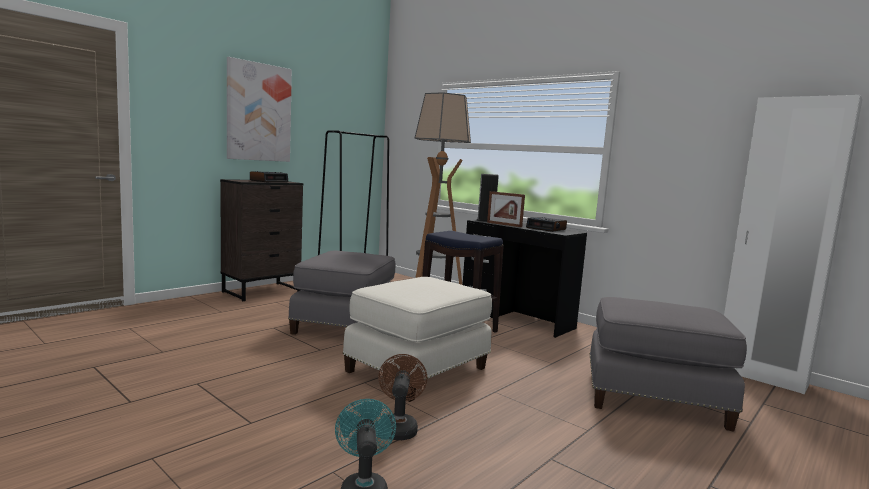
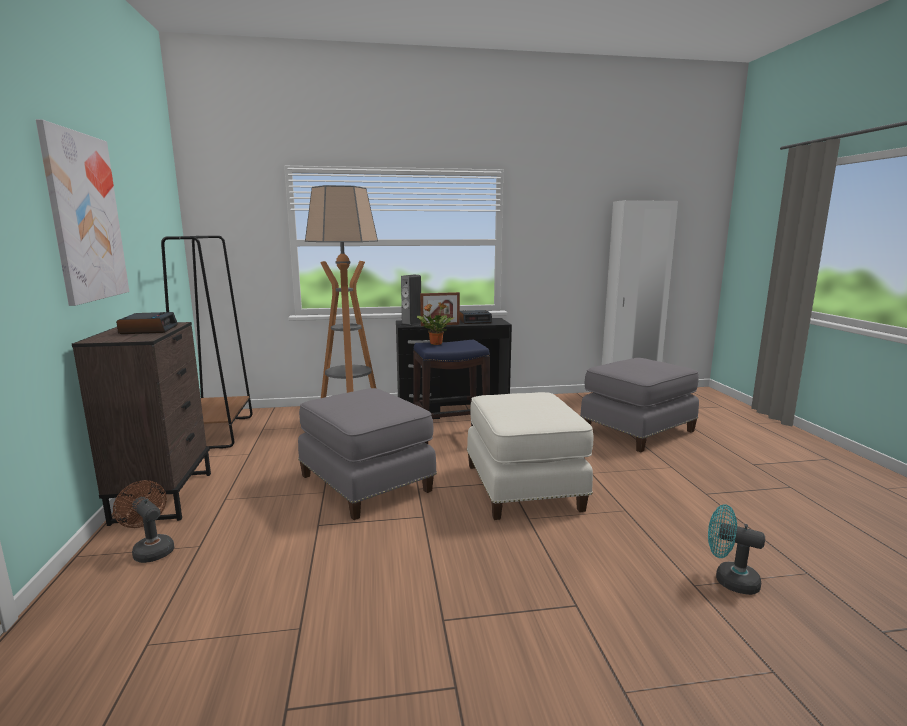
camera: 50 degrees left, 5 degrees up
brown fan [378,354,427,440] -> brown fan moved to [113,480,174,563]
none -> potted plant [417,302,455,345]

